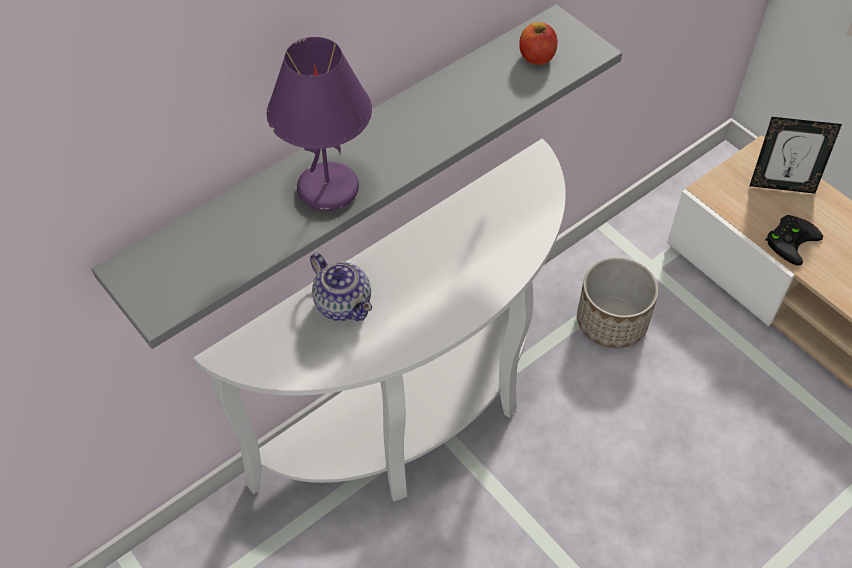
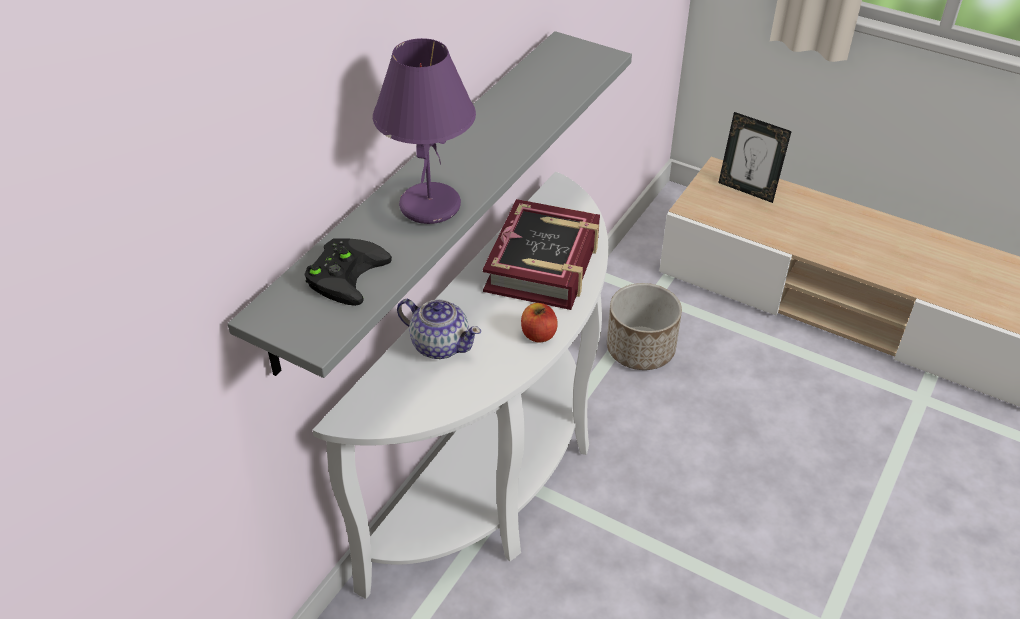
camera: 20 degrees left, 10 degrees down
apple [519,22,558,65] -> apple moved to [521,303,558,343]
picture frame [750,117,842,194] -> picture frame turned 45 degrees clockwise [718,112,792,203]
black game controller [765,215,823,265] -> black game controller moved to [304,238,392,306]
none -> book [483,199,600,310]

